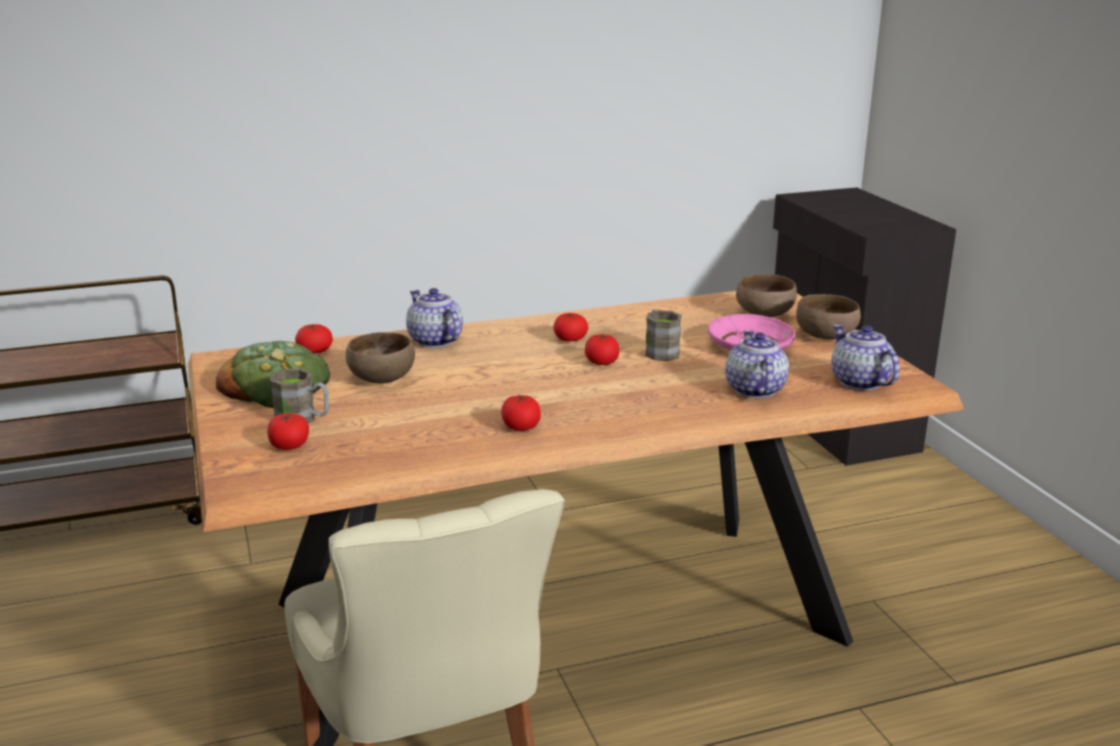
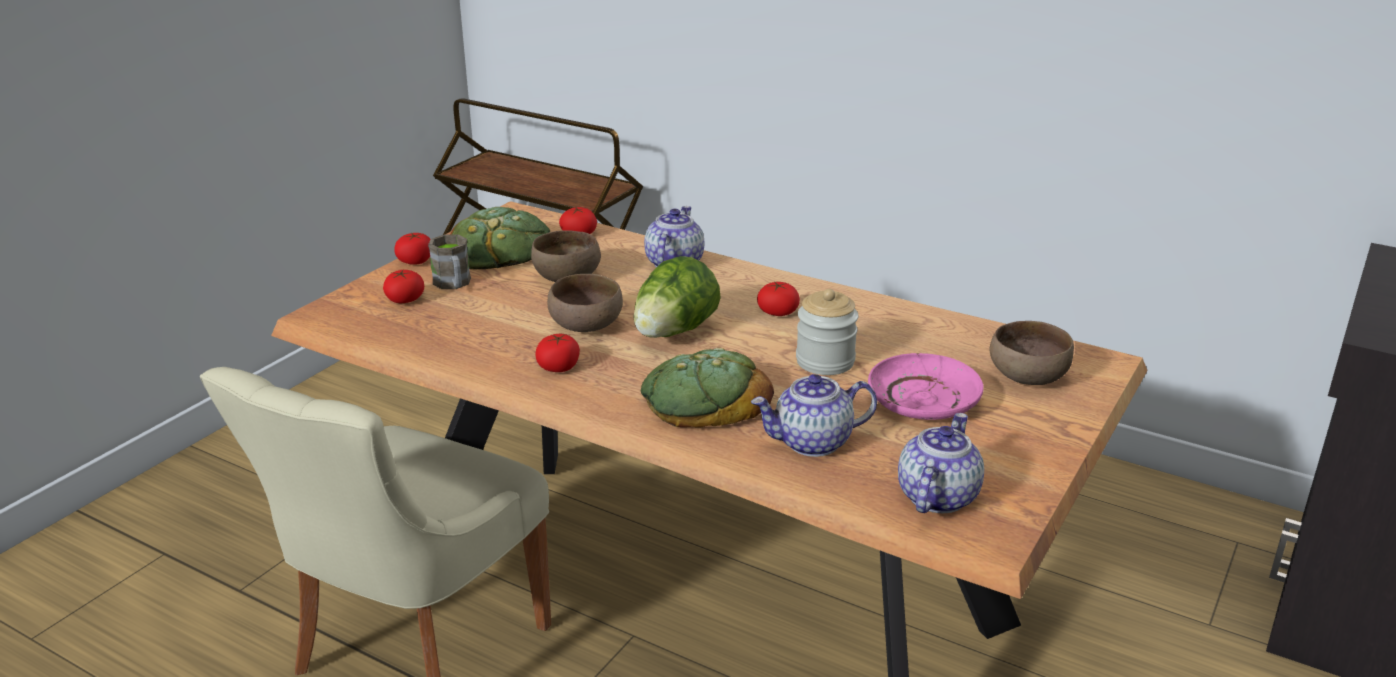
camera: 50 degrees right, 5 degrees up
tomato [585,334,619,365] -> tomato moved to [394,233,431,265]
brown mug [645,309,682,361] -> jar [796,289,858,375]
teapot [725,330,789,398] -> teapot turned 150 degrees counterclockwise [751,374,877,457]
brown bowl [796,294,861,340] -> brown bowl moved to [547,274,623,332]
none -> lettuce [633,256,721,338]
none -> bread [640,348,774,427]

